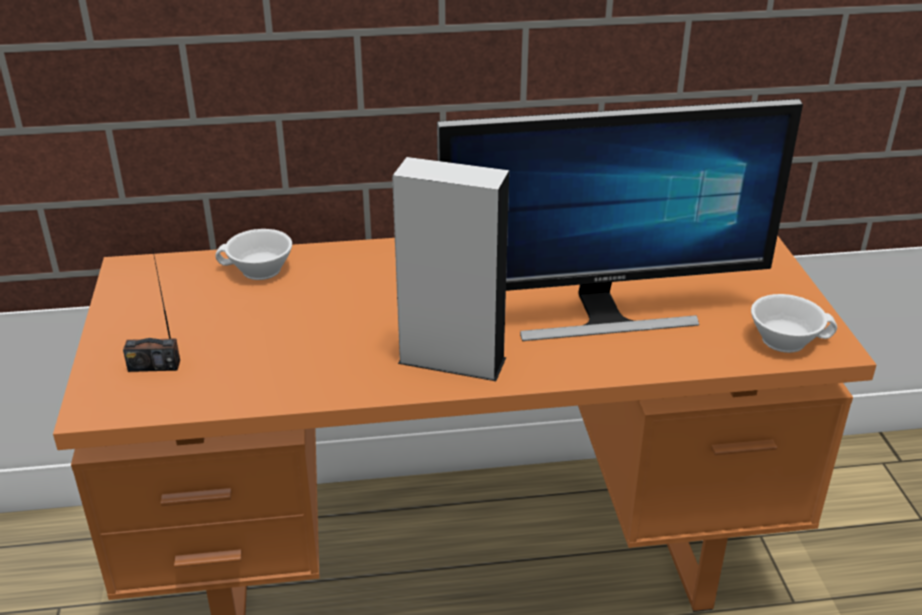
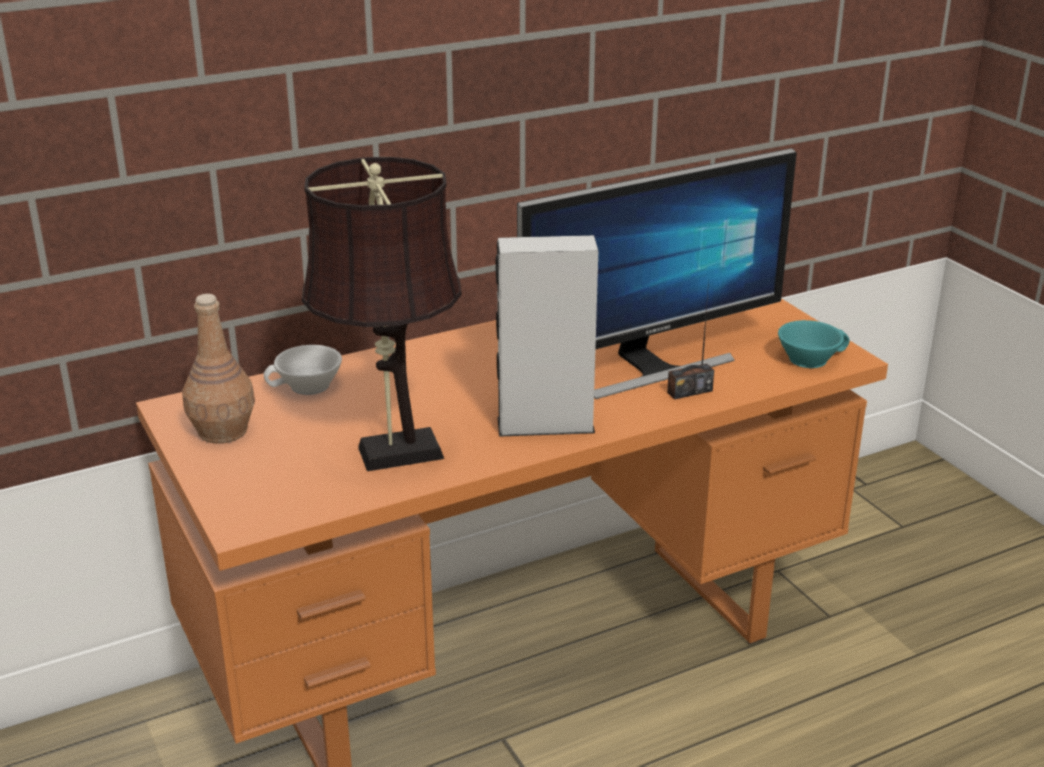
camera: 20 degrees left, 5 degrees down
radio [123,251,180,372] -> radio moved to [667,280,714,400]
white cup [751,294,837,353] -> turquoise cup [778,320,850,368]
none -> brown bottle [182,294,255,444]
none -> brown table lamp [302,157,462,471]

